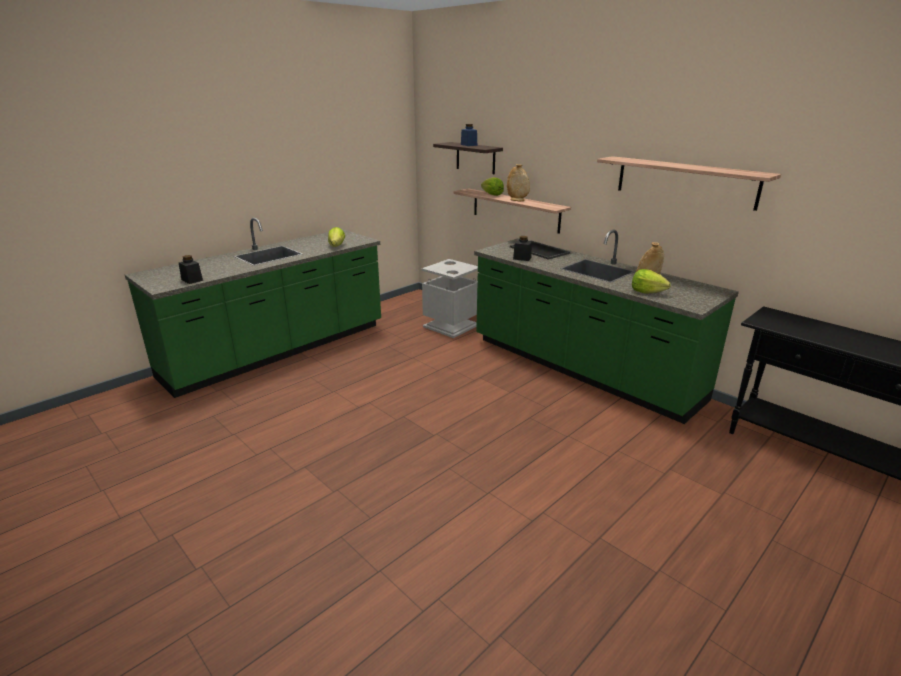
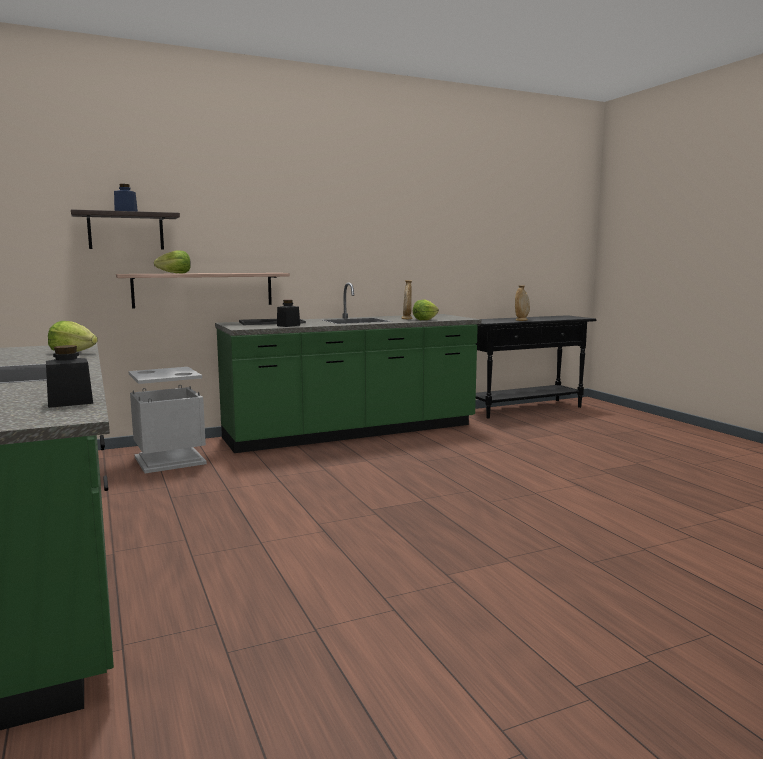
camera: 70 degrees left, 15 degrees down
beige vase [507,164,530,201] -> beige vase moved to [515,286,530,321]
shelf [597,156,781,211] -> none

